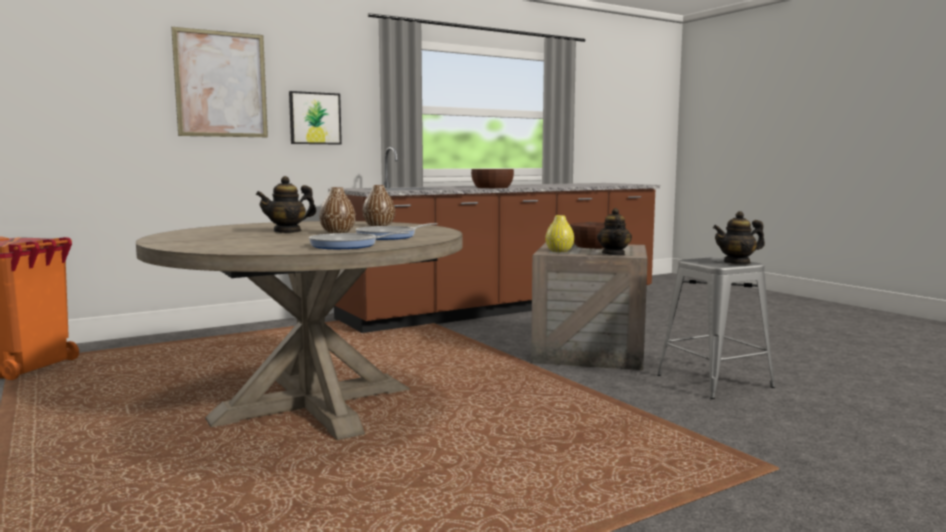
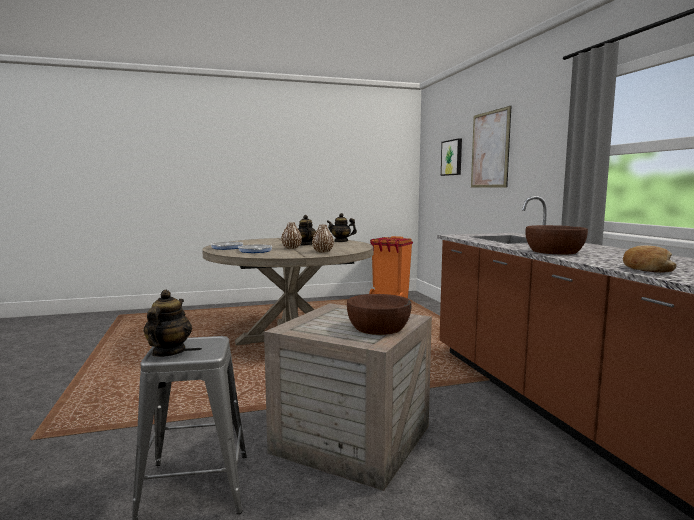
camera: 105 degrees right, 0 degrees up
picture [289,91,342,145] -> picture moved to [441,138,462,176]
yellow vase [545,215,574,252] -> none
teapot [597,208,632,256] -> teapot moved to [327,213,357,242]
none -> bread [623,245,677,273]

